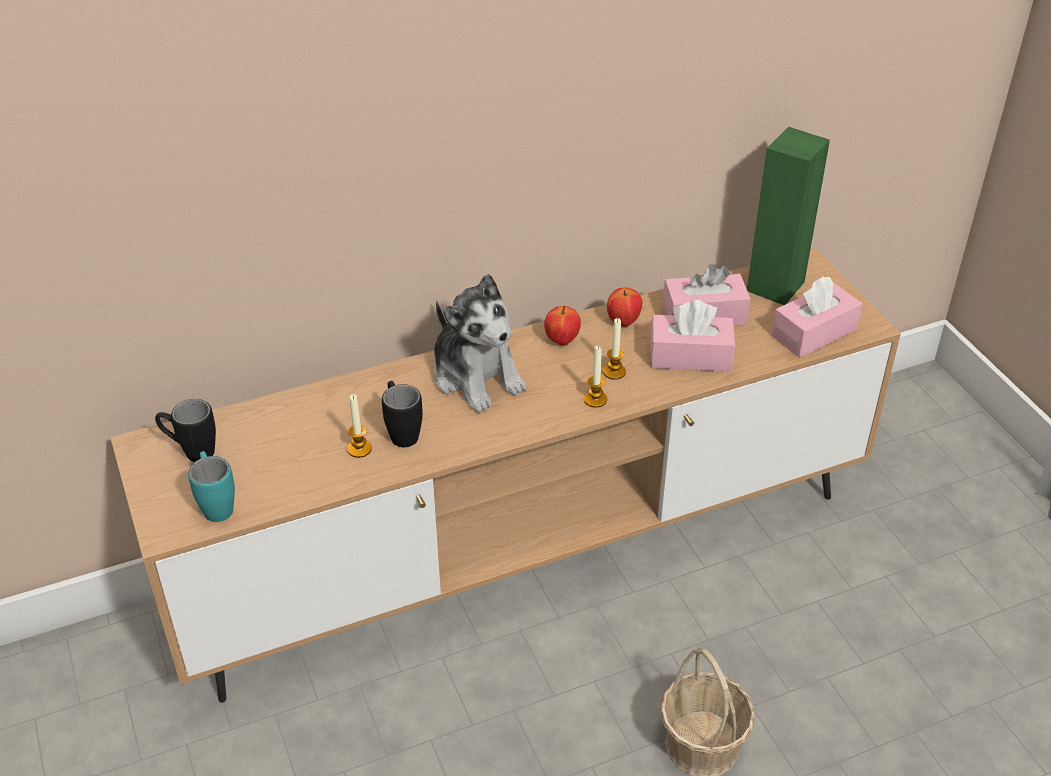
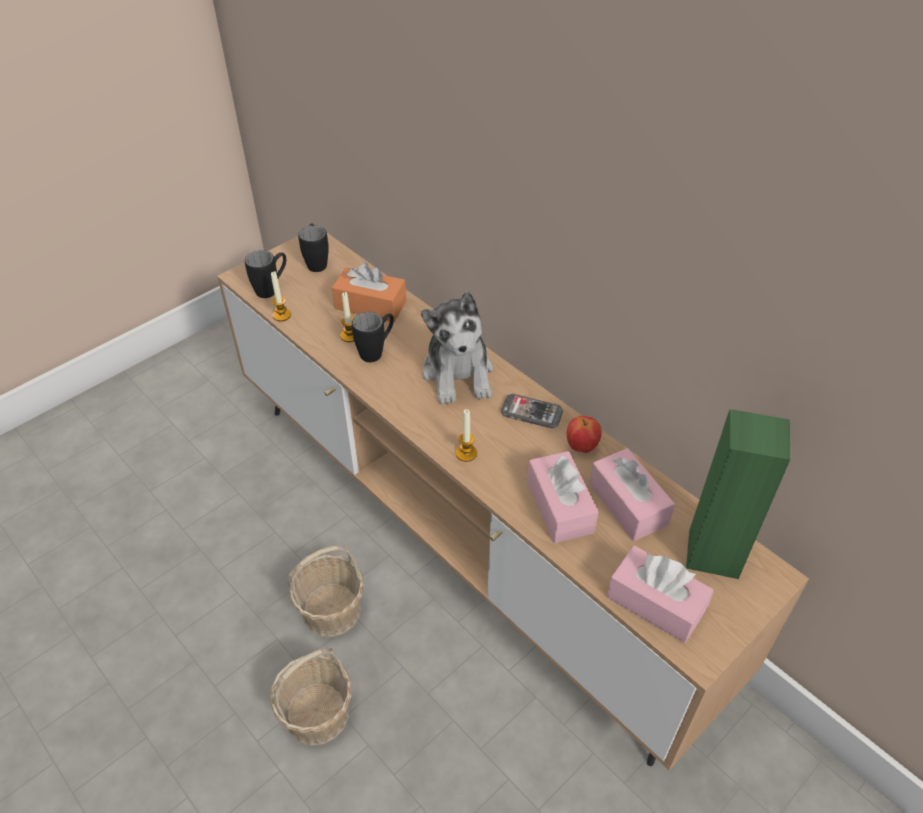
camera: 70 degrees right, 5 degrees up
turquoise mug [188,451,235,522] -> black mug [245,250,286,298]
plush toy [433,274,527,413] -> plush toy turned 45 degrees counterclockwise [421,292,493,405]
apple [544,306,581,346] -> phone [501,394,563,428]
candle [603,318,626,380] -> candle moved to [271,271,291,321]
none -> basket [287,546,364,637]
none -> orange tissue box [332,262,406,322]

